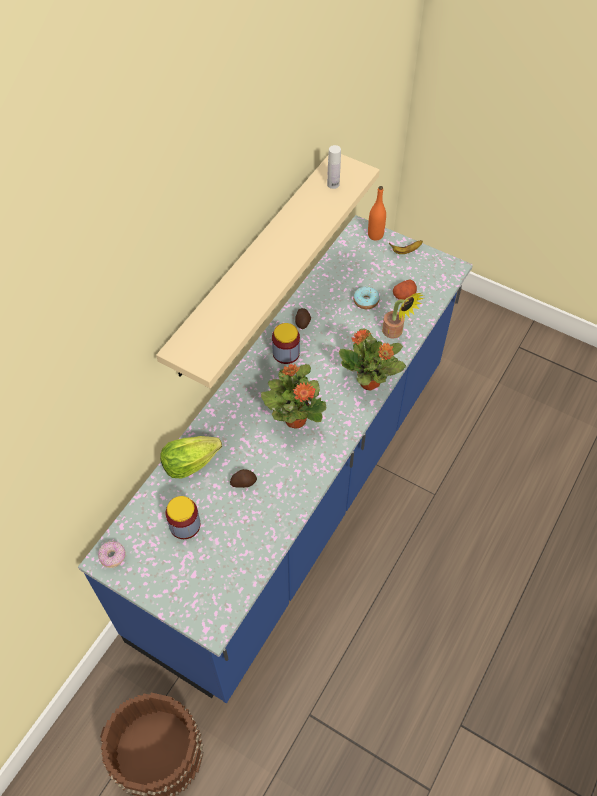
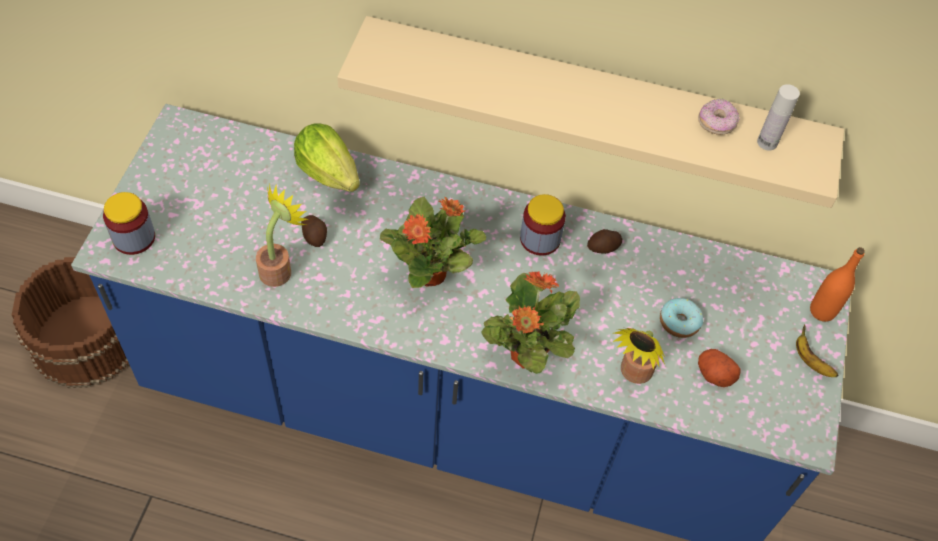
camera: 70 degrees right, 0 degrees up
donut [98,541,126,568] -> donut moved to [698,98,740,135]
jar [165,496,201,539] -> jar moved to [103,192,155,255]
none -> potted plant [256,183,308,287]

